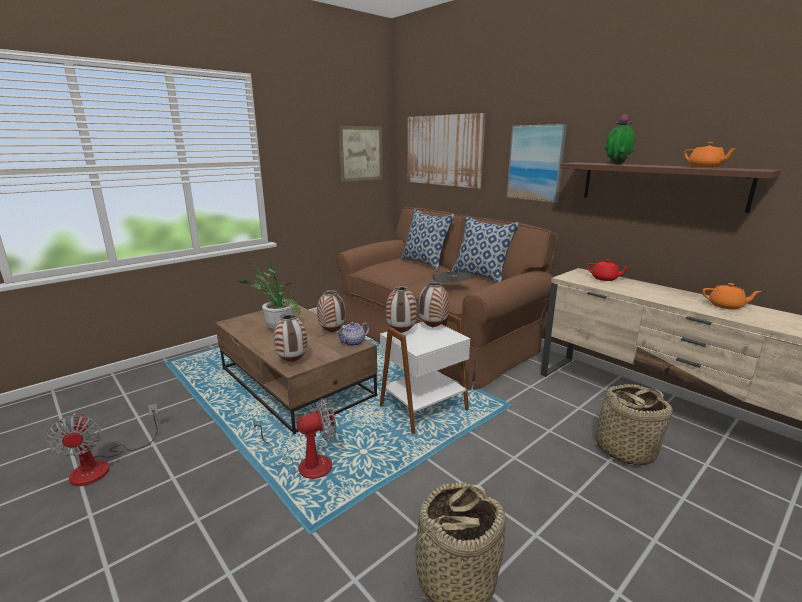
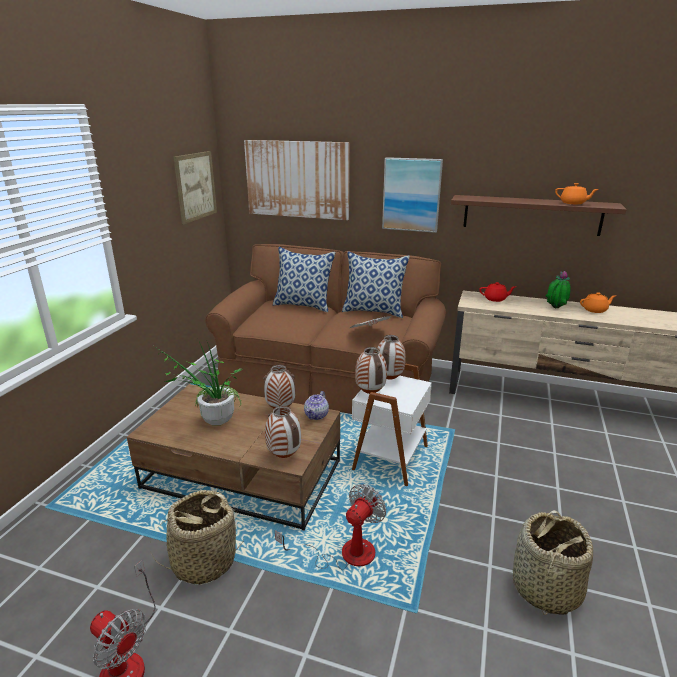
camera: 30 degrees left, 5 degrees up
basket [583,384,673,465] -> basket moved to [151,490,244,585]
potted plant [605,114,634,165] -> potted plant moved to [545,271,571,308]

